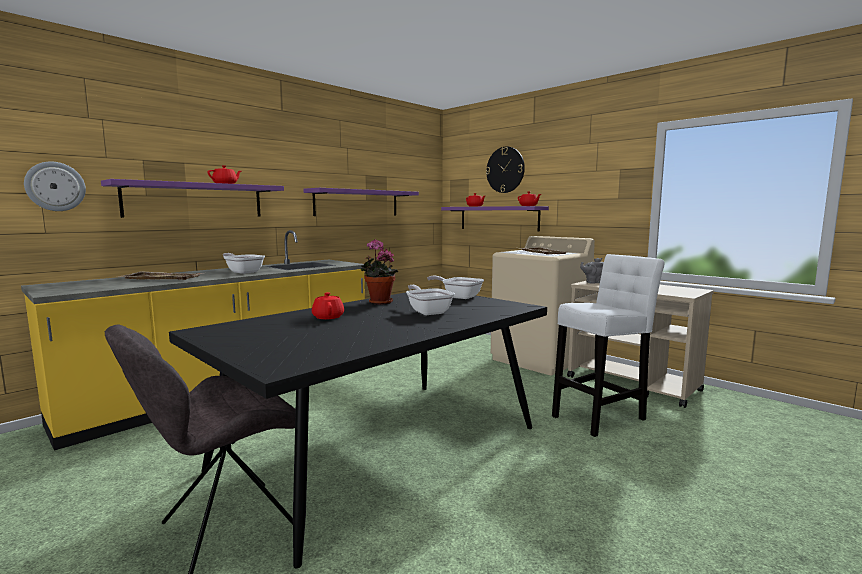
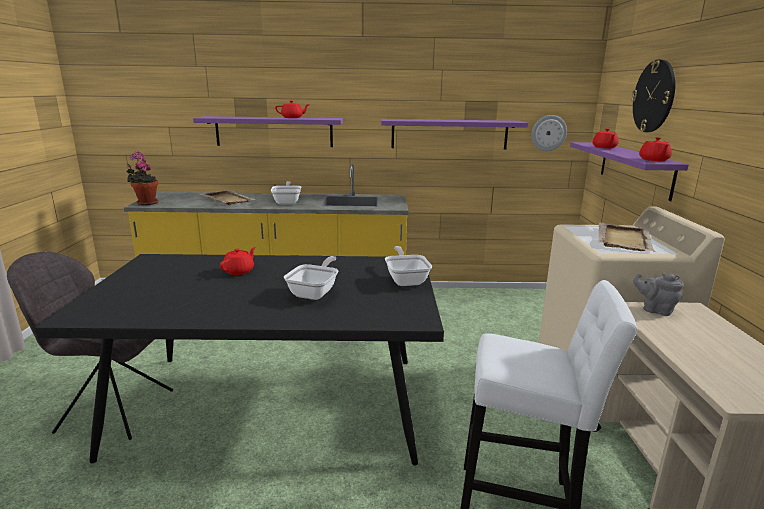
camera: 45 degrees right, 10 degrees up
wall clock [24,162,86,211] -> wall clock moved to [531,115,567,151]
potted plant [361,239,398,305] -> potted plant moved to [127,151,158,205]

